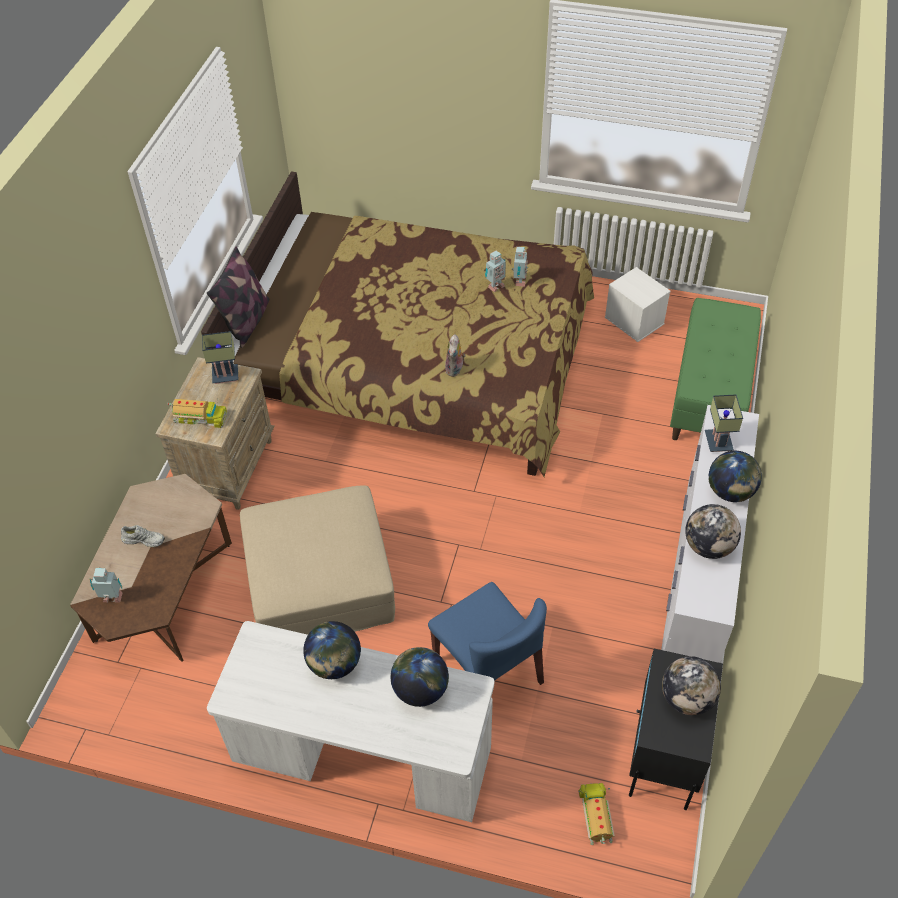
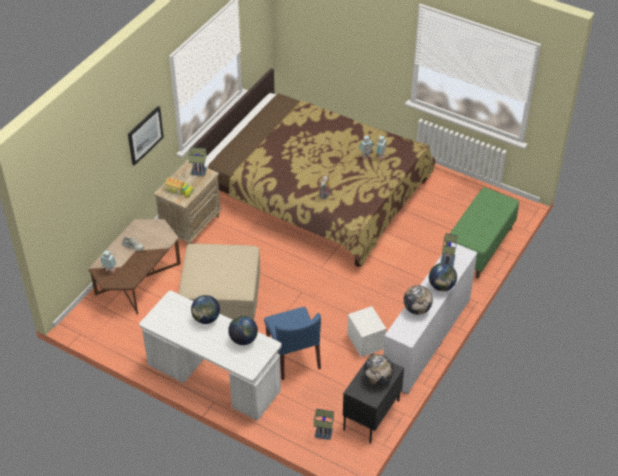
camera: 15 degrees right, 5 degrees down
pillow [207,246,269,348] -> none
toy truck [579,783,615,845] -> table lamp [314,409,334,440]
white storage box [605,267,671,342] -> white storage box moved to [347,306,386,357]
none -> picture [128,106,164,166]

